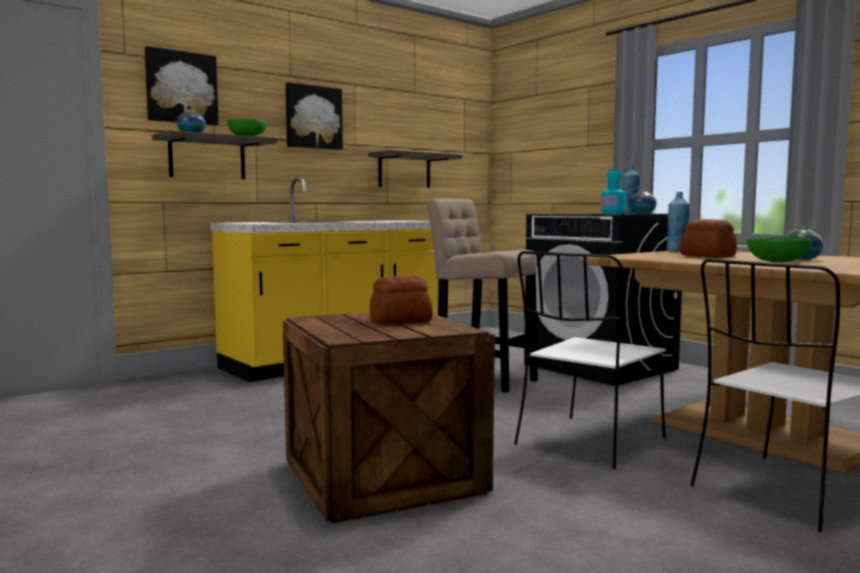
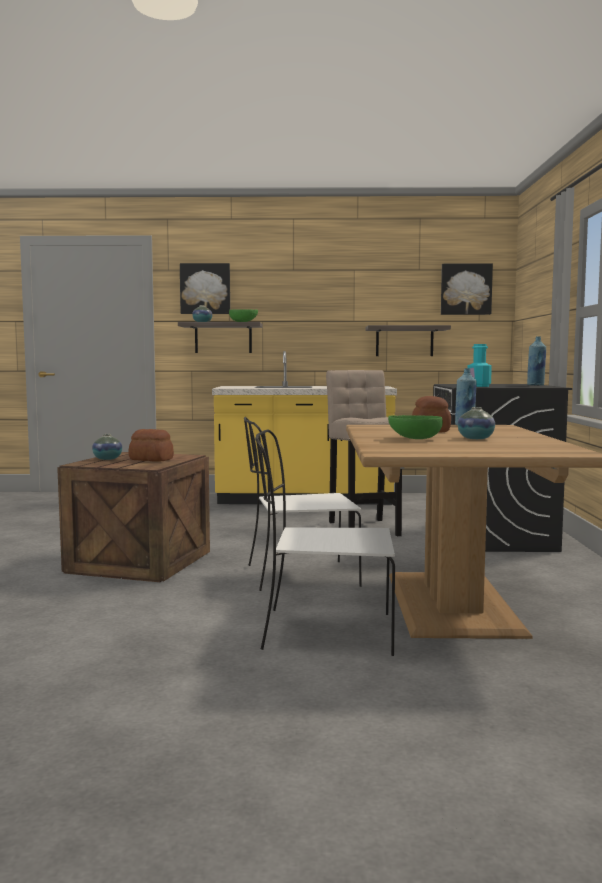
camera: 40 degrees right, 0 degrees up
picture [286,82,343,150] -> picture moved to [441,263,493,315]
vase [628,190,657,214] -> vase moved to [92,434,122,460]

